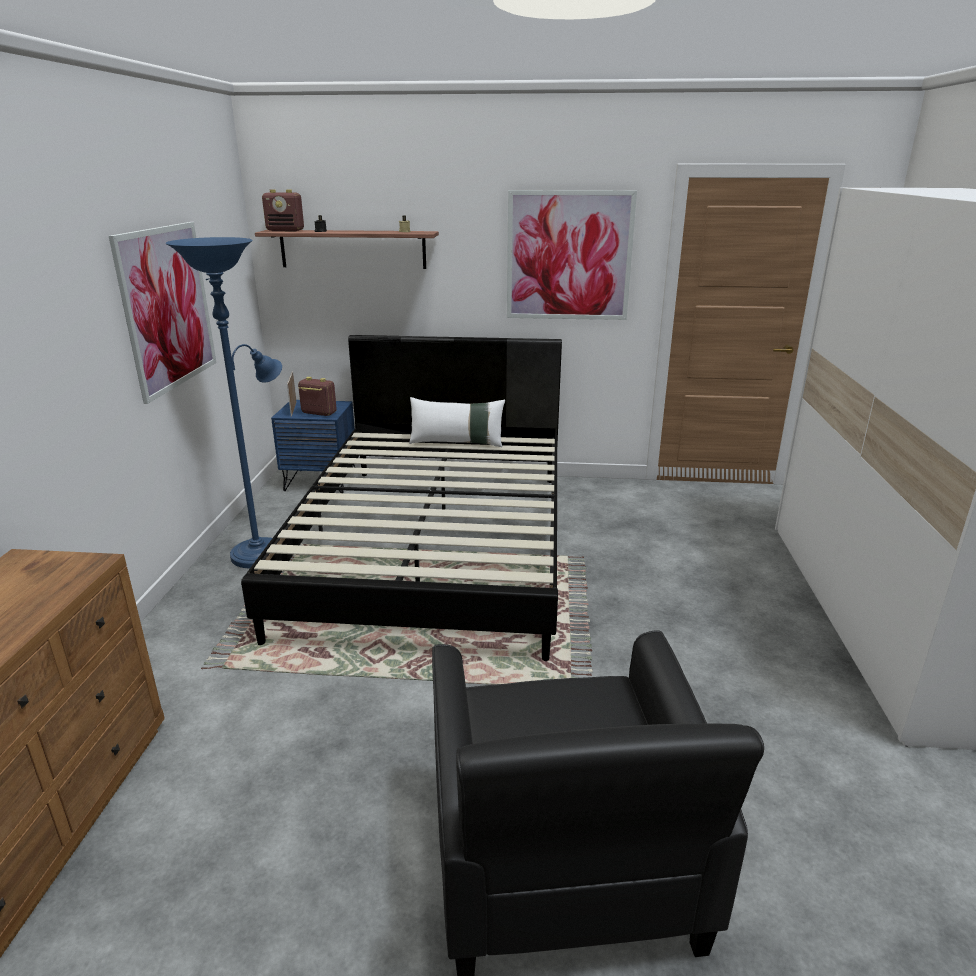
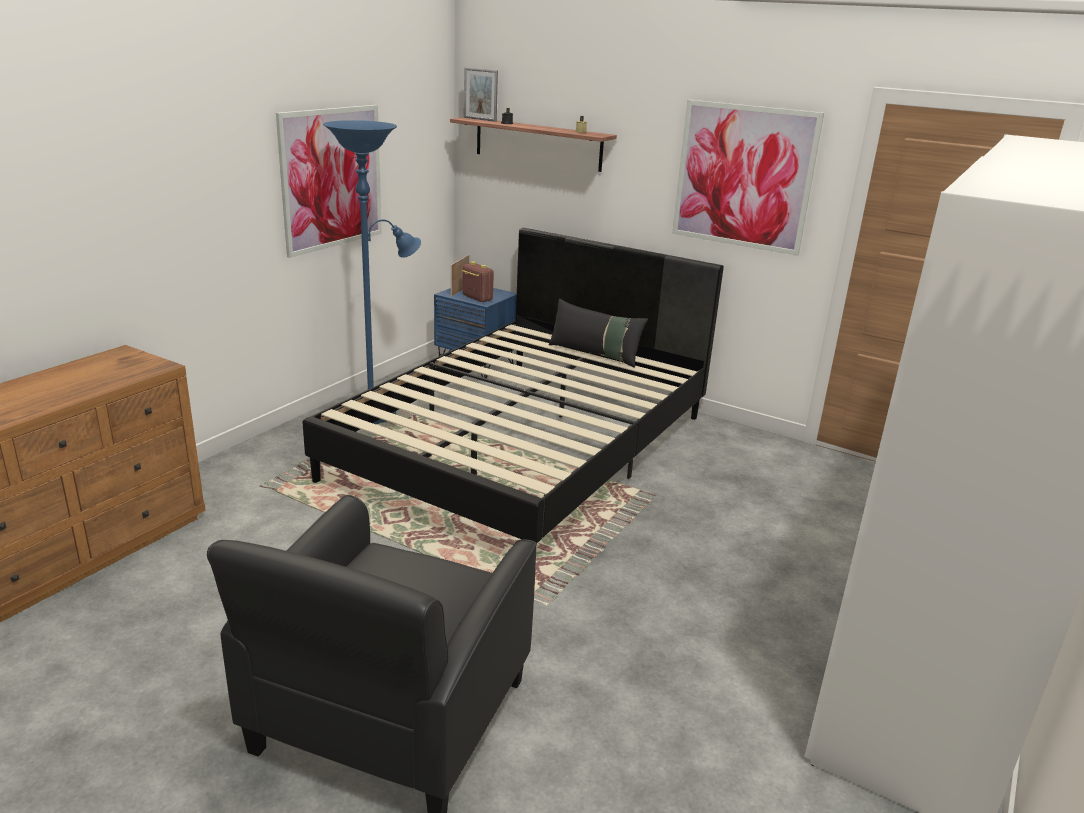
camera: 25 degrees right, 0 degrees up
radio [262,189,304,231] -> picture frame [464,68,498,122]
white pillow [409,397,505,447] -> black pillow [549,299,648,368]

